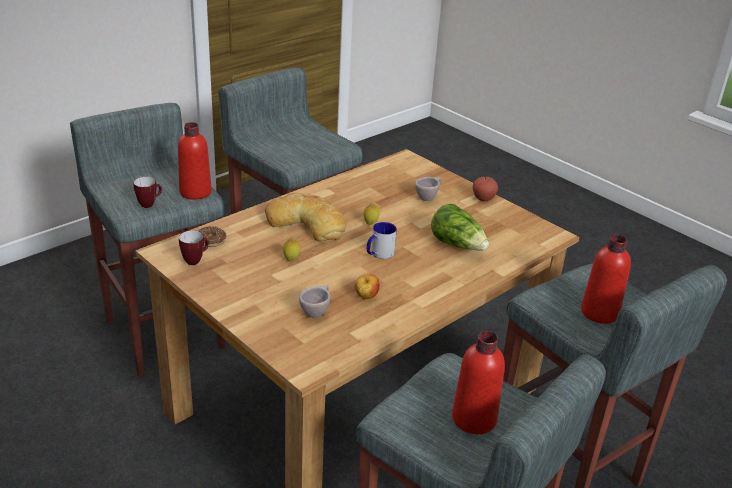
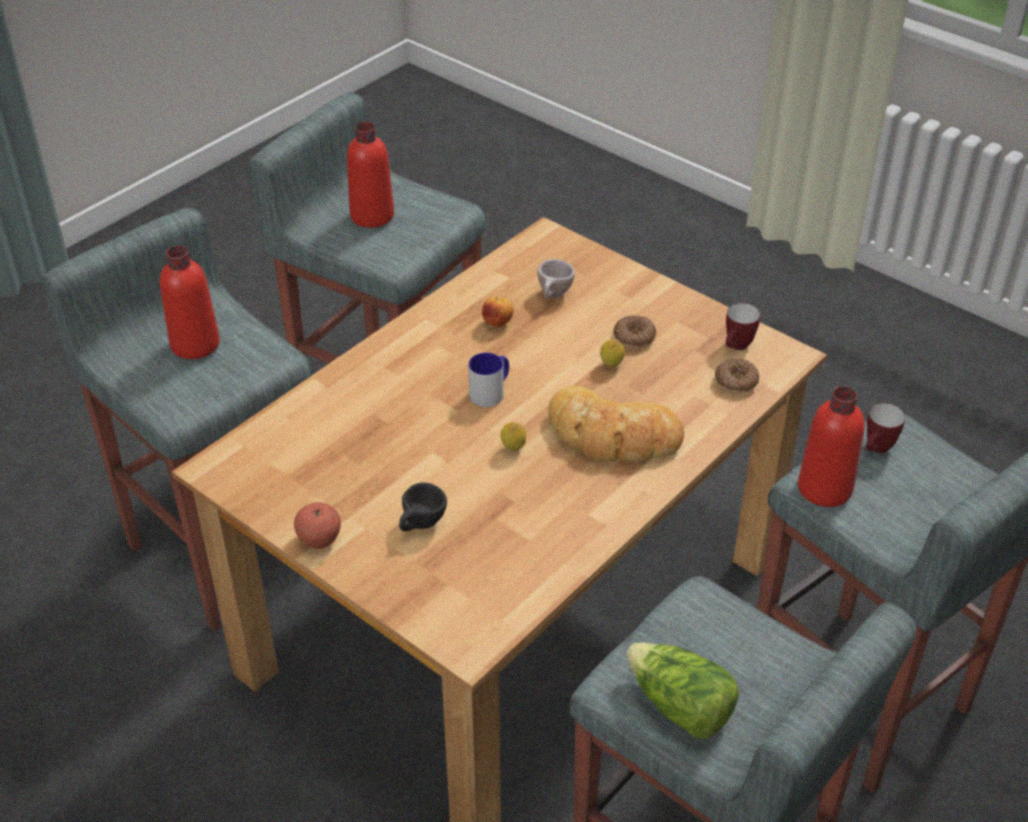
camera: 175 degrees right, 10 degrees up
beige cup [415,177,441,201] -> black cup [399,482,447,532]
lettuce [431,204,489,251] -> lettuce moved to [626,643,740,738]
none -> donut [613,315,656,348]

